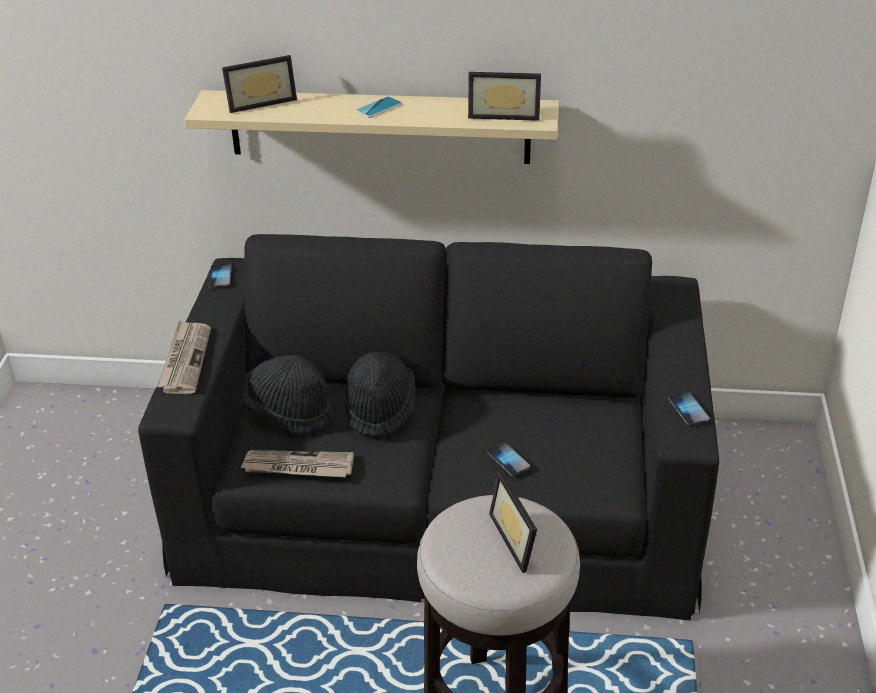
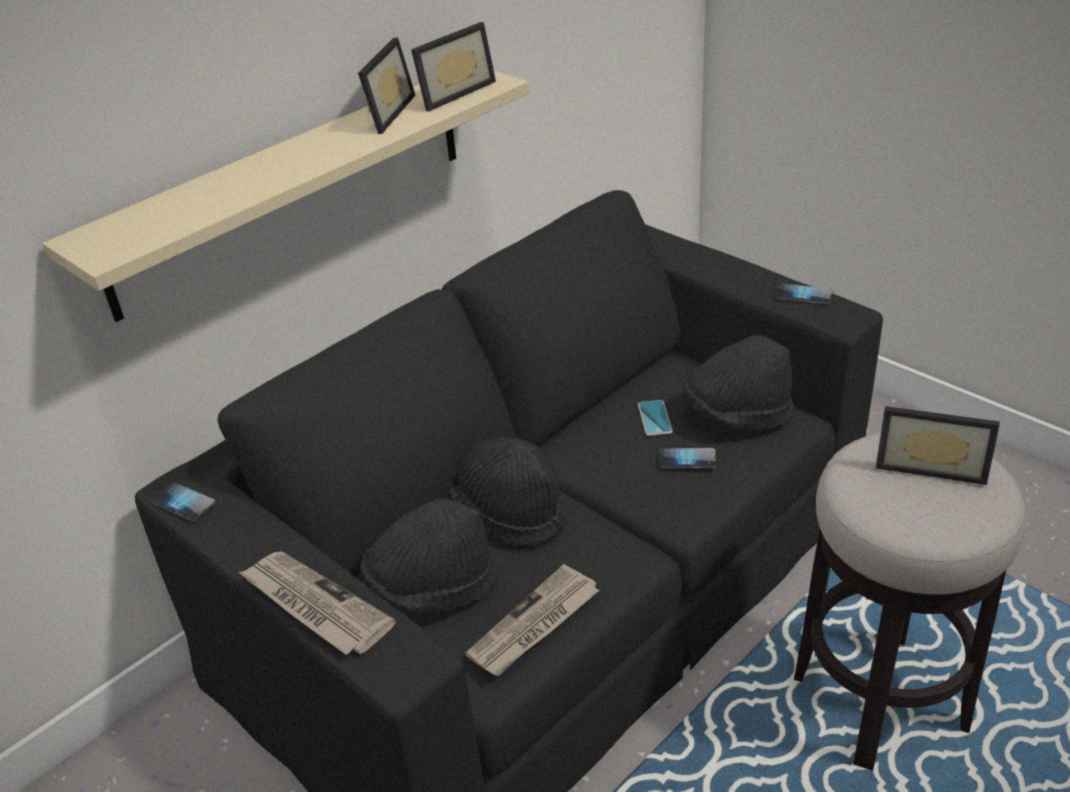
camera: 50 degrees left, 0 degrees up
picture frame [222,55,297,113] -> picture frame moved to [358,37,416,134]
phone [356,96,402,118] -> phone moved to [638,400,673,436]
none -> black hat [683,335,794,432]

